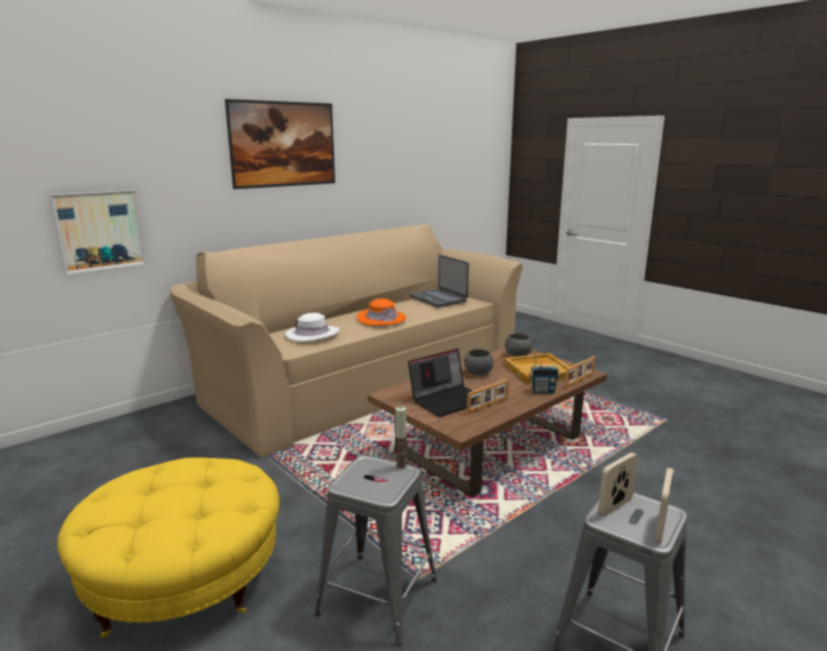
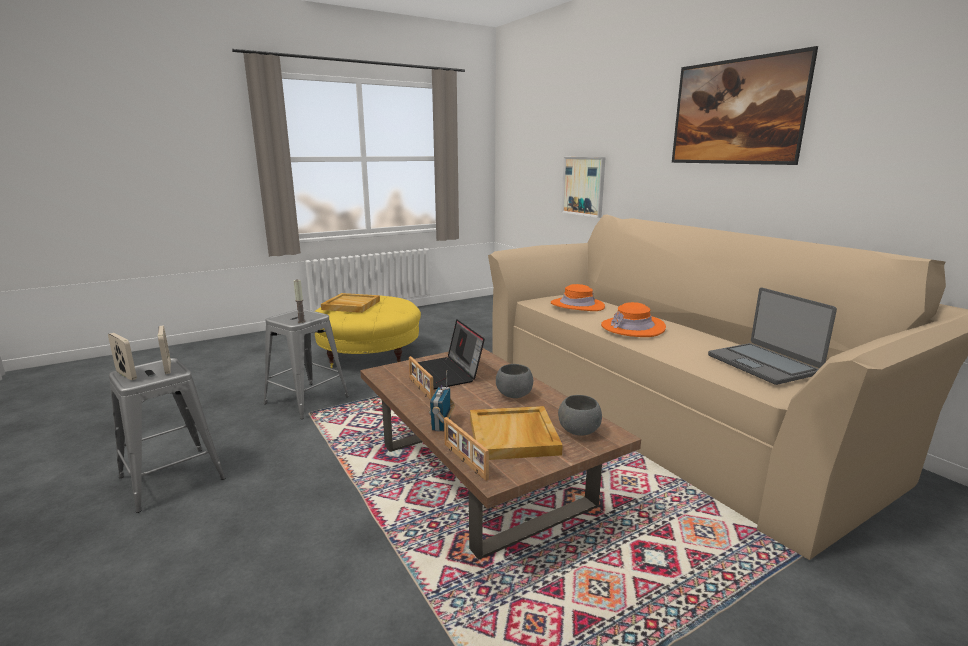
camera: 100 degrees right, 0 degrees up
white hat [285,313,339,342] -> orange hat [551,284,605,311]
laptop [410,255,469,307] -> laptop turned 90 degrees counterclockwise [708,288,837,385]
none -> beige tray [321,293,380,313]

